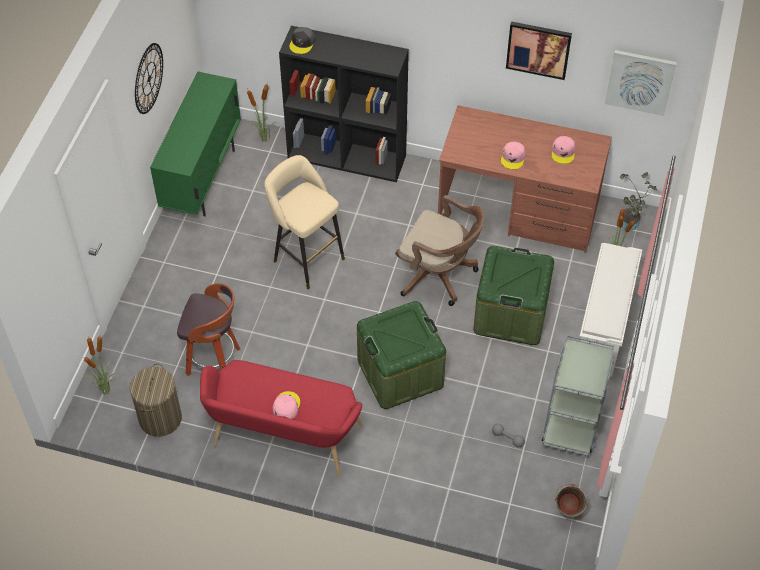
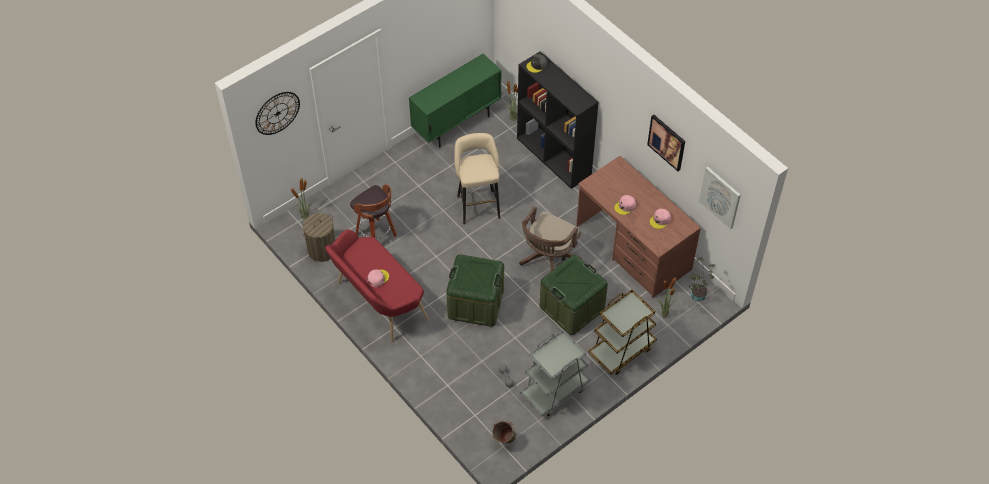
camera: 35 degrees right, 0 degrees up
wall clock [135,43,163,114] -> wall clock moved to [255,92,300,135]
brown office chair [395,195,485,306] -> brown office chair turned 60 degrees clockwise [520,206,582,271]
white shoe rack [580,243,642,377] -> brown cart [588,289,657,375]

